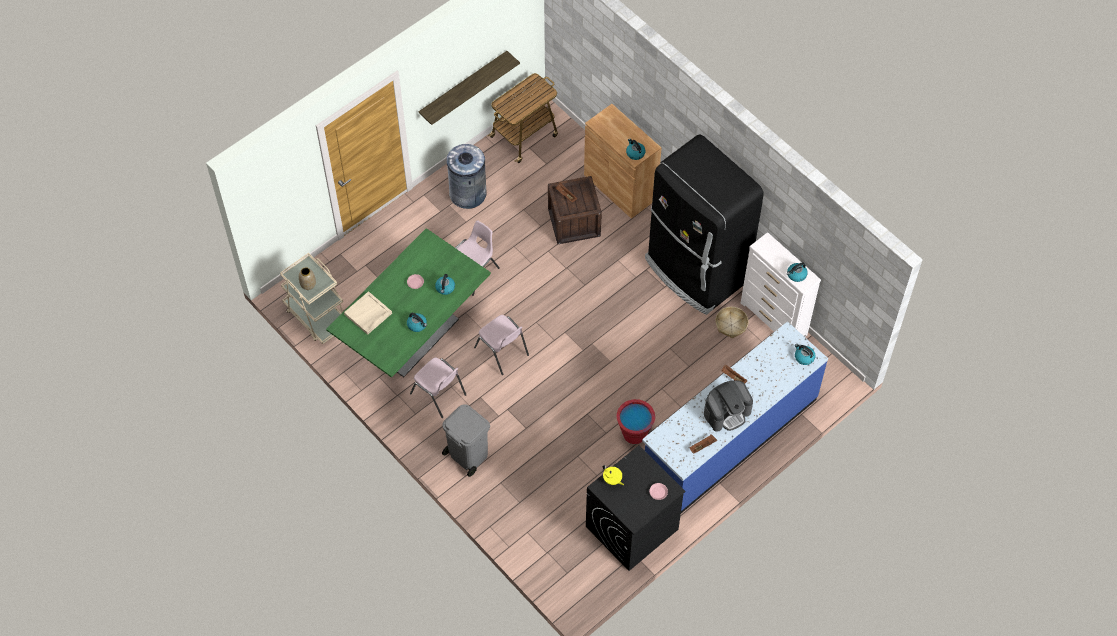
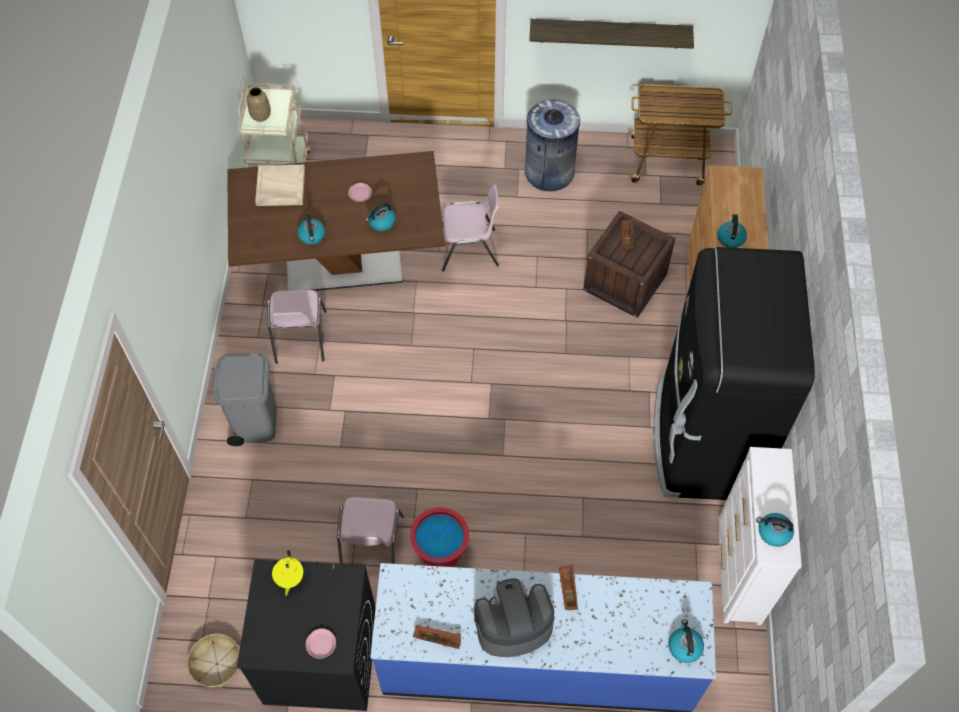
camera: 45 degrees right, 0 degrees up
green dining table [326,228,491,378] -> brown dining table [227,151,445,291]
pink chair [474,315,529,375] -> pink chair moved to [337,497,404,564]
coffee machine [704,380,753,432] -> coffee machine turned 150 degrees clockwise [474,579,555,657]
basket [716,307,748,338] -> basket moved to [187,634,240,688]

